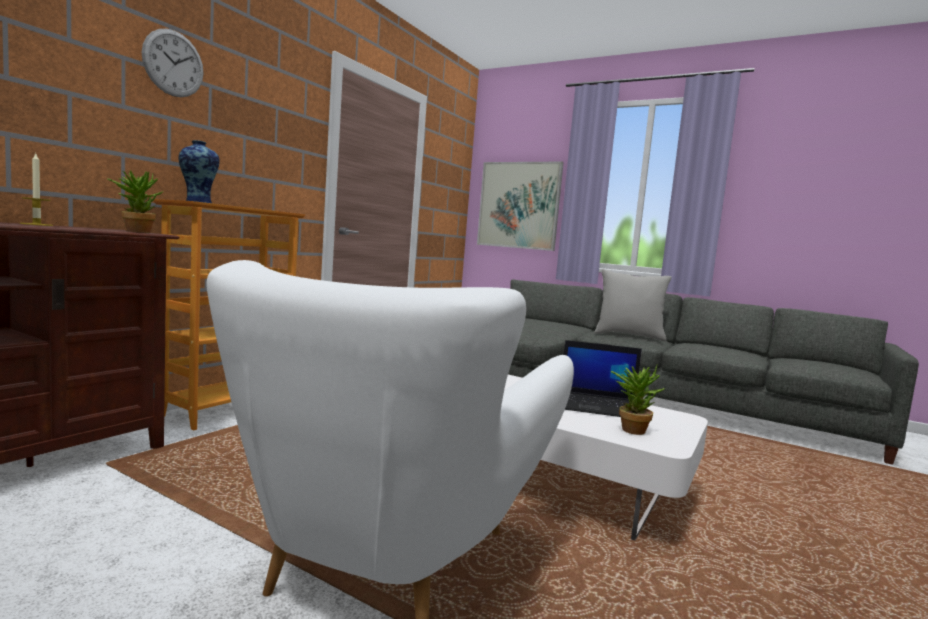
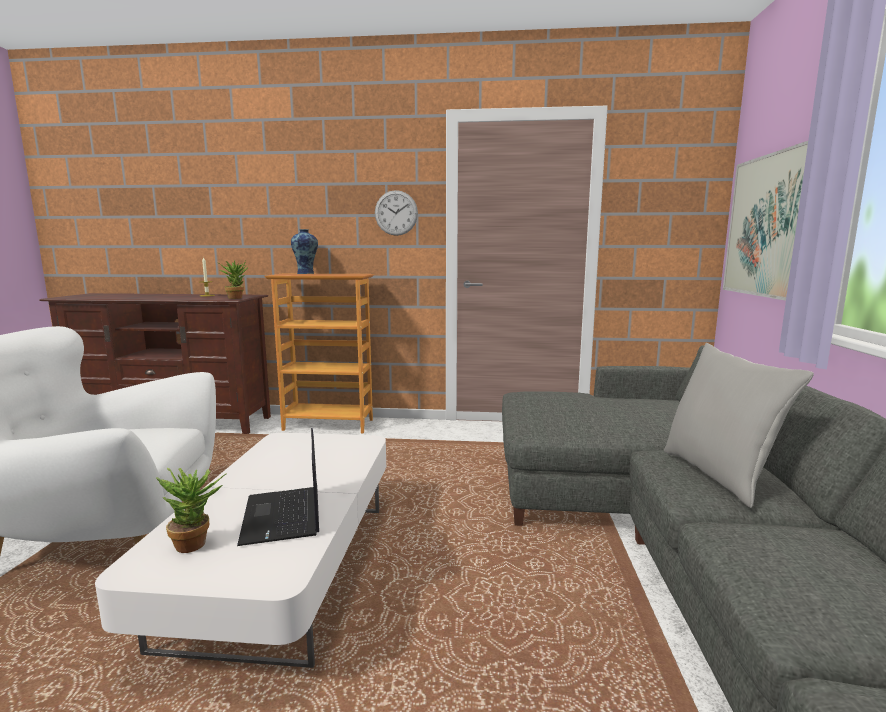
camera: 65 degrees right, 5 degrees up
wall clock [142,29,204,97] -> wall clock moved to [375,190,418,236]

